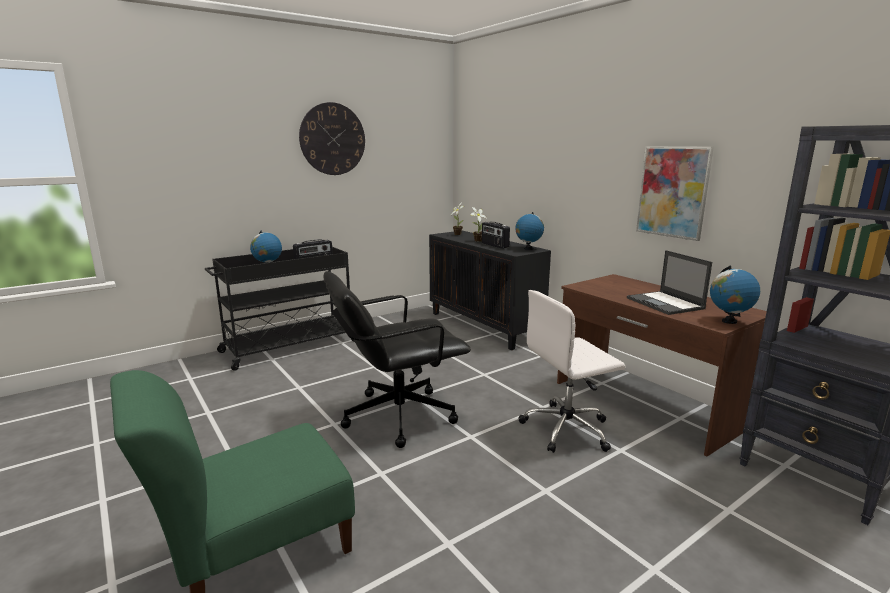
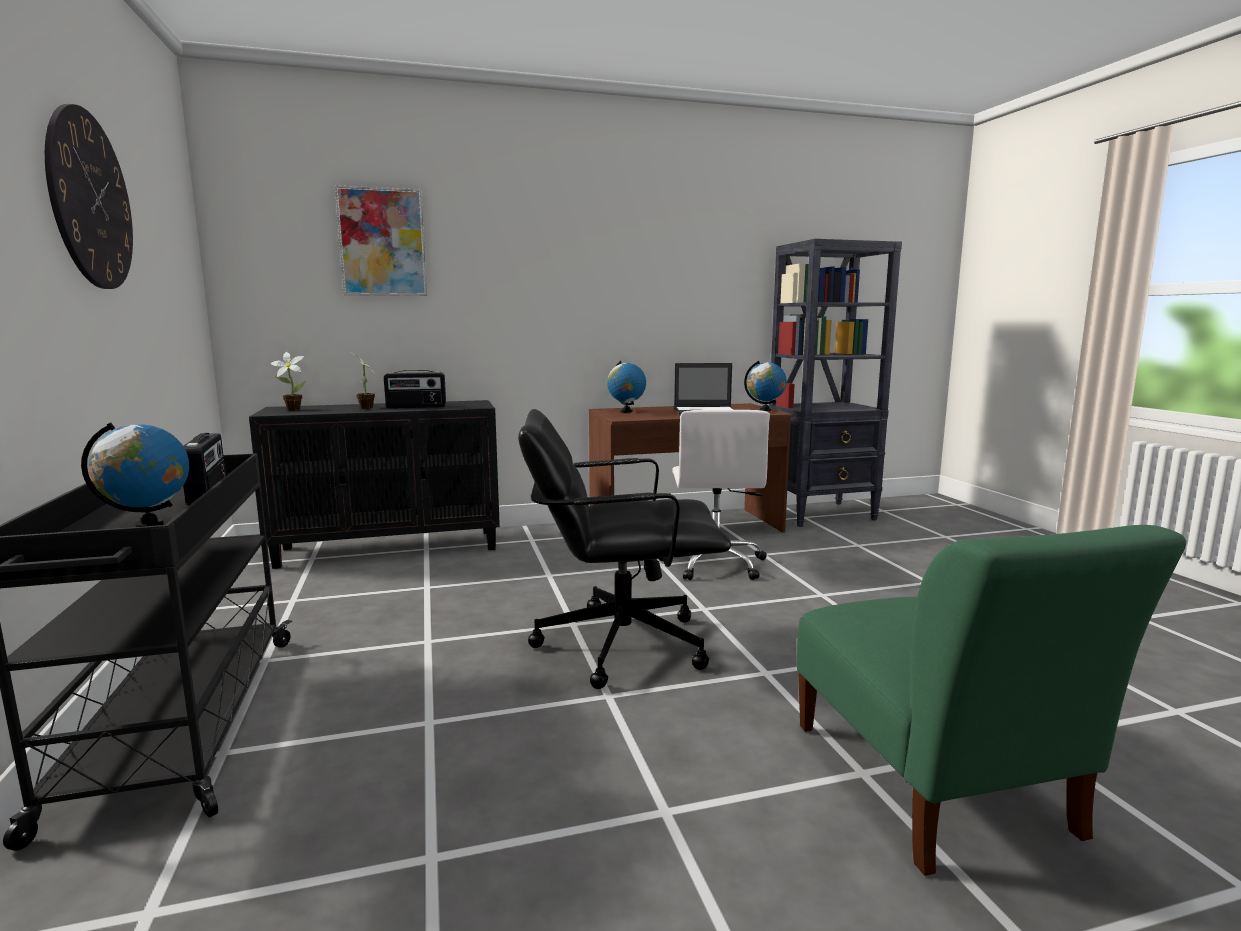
camera: 70 degrees left, 5 degrees down
black office chair [324,271,471,448] -> black office chair turned 90 degrees clockwise [518,409,731,689]
globe [515,212,544,250] -> globe moved to [607,361,646,412]
picture [636,146,714,241] -> picture moved to [335,185,427,296]

